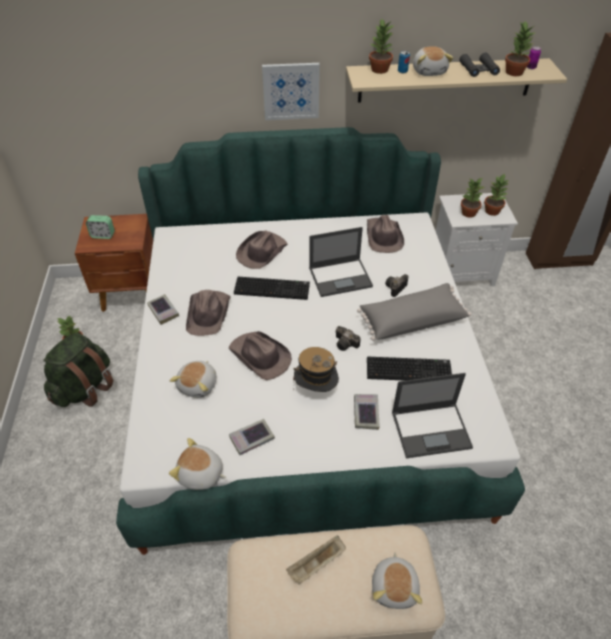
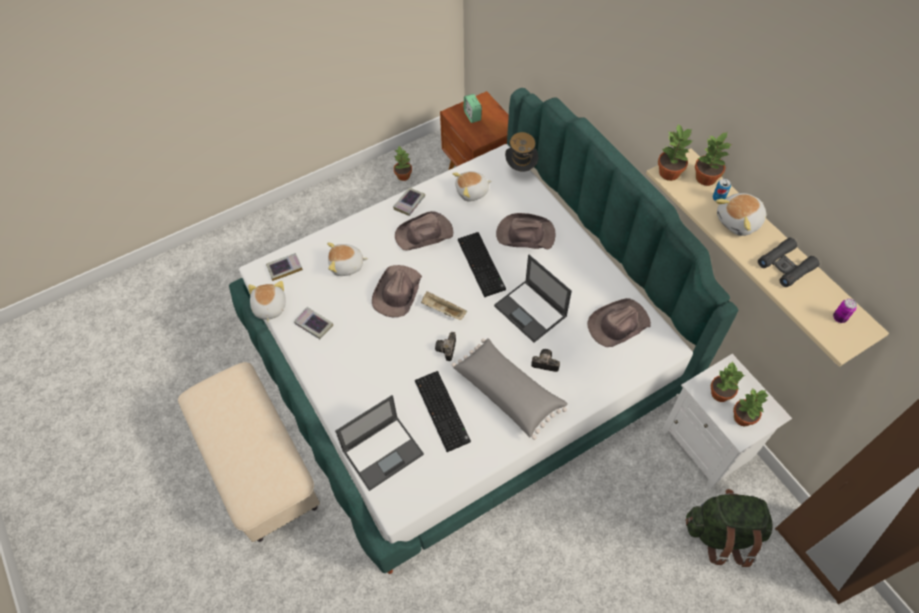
camera: 65 degrees right, 10 degrees up
green backpack [43,333,113,407] -> green backpack moved to [686,489,773,567]
picture [262,63,320,120] -> none
beige tray [286,536,346,585] -> beige tray moved to [421,291,467,320]
hat [293,347,339,392] -> hat moved to [505,132,538,172]
book [354,394,380,430] -> book moved to [266,253,303,281]
plush toy [372,552,422,609] -> plush toy moved to [453,171,492,202]
laptop [392,373,473,458] -> laptop turned 90 degrees counterclockwise [335,395,424,491]
potted plant [505,20,537,76] -> potted plant moved to [658,124,692,181]

